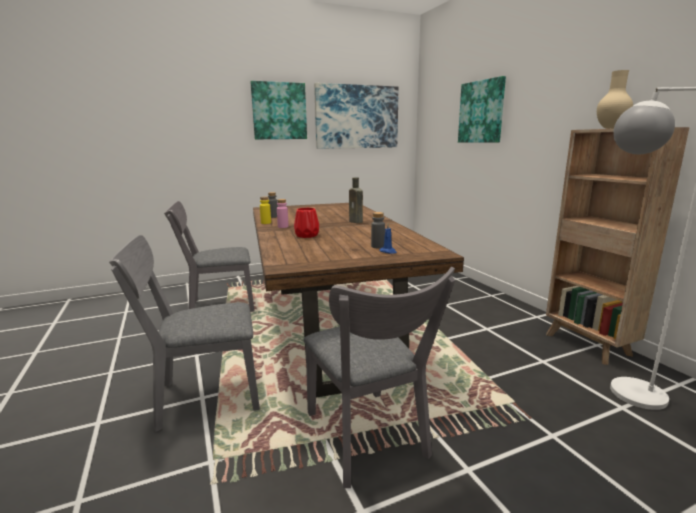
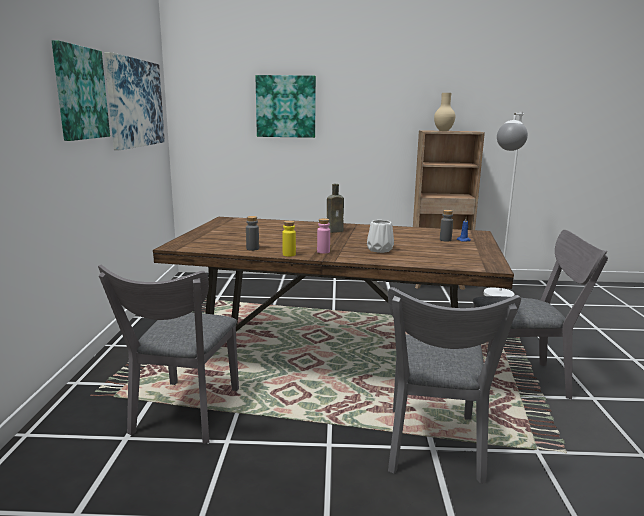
camera: 65 degrees left, 0 degrees up
red vase [294,208,319,238] -> white vase [367,220,394,253]

